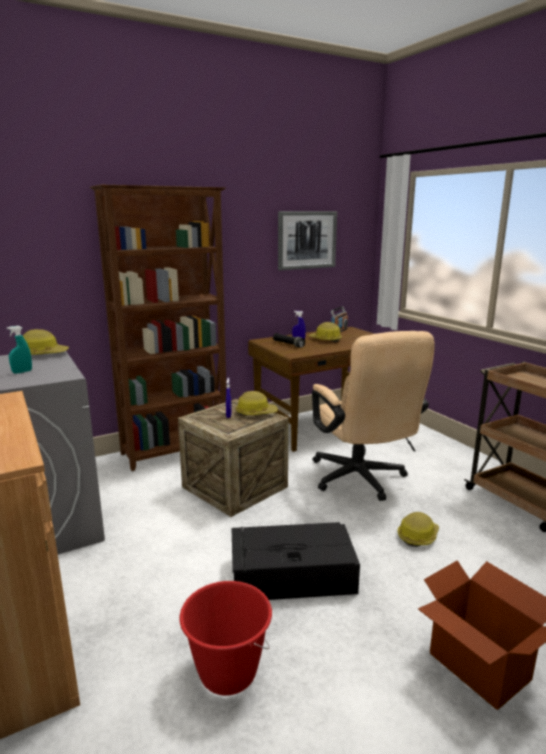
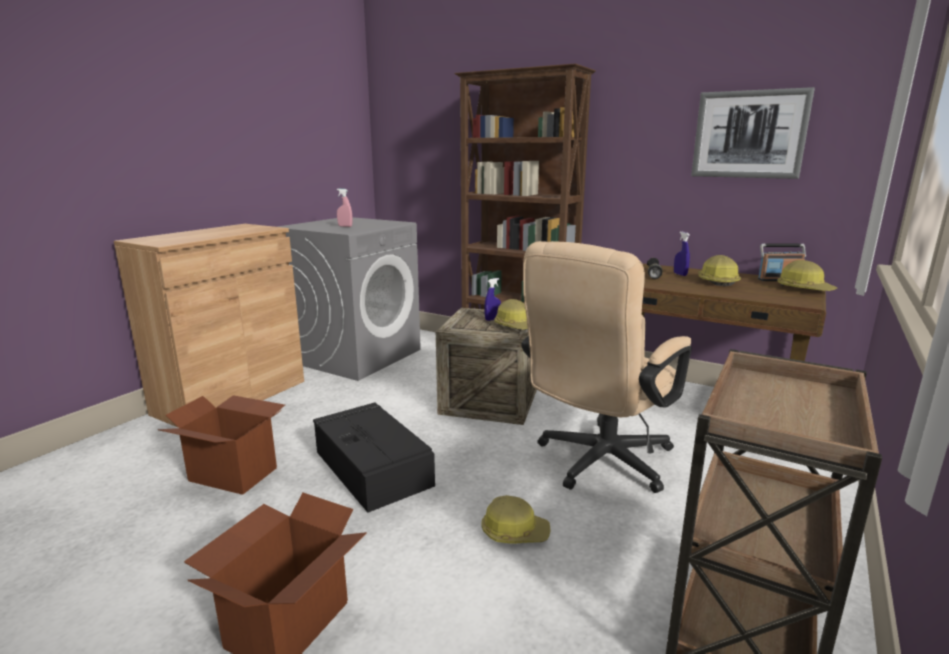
camera: 60 degrees right, 0 degrees up
turquoise spray bottle [7,326,32,374] -> pink spray bottle [337,189,352,227]
hard hat [23,329,69,355] -> hard hat moved to [777,260,837,291]
red bucket [180,581,272,695] -> cardboard box [158,395,285,495]

